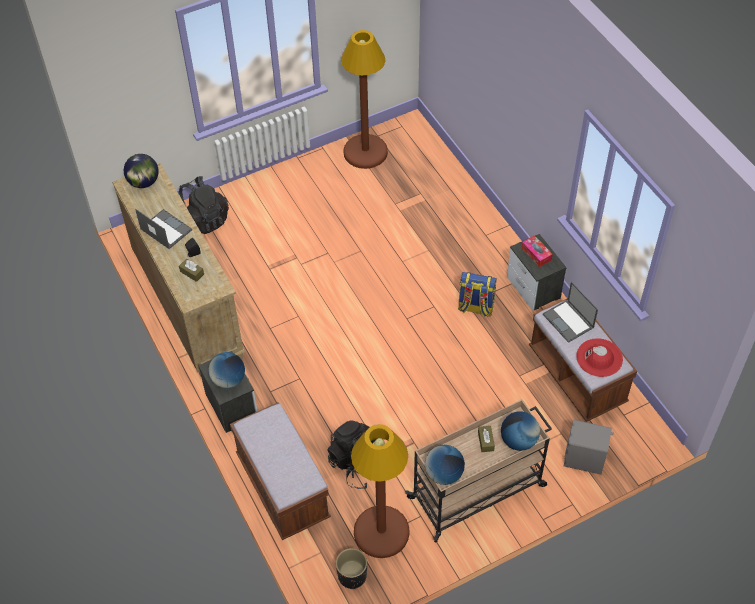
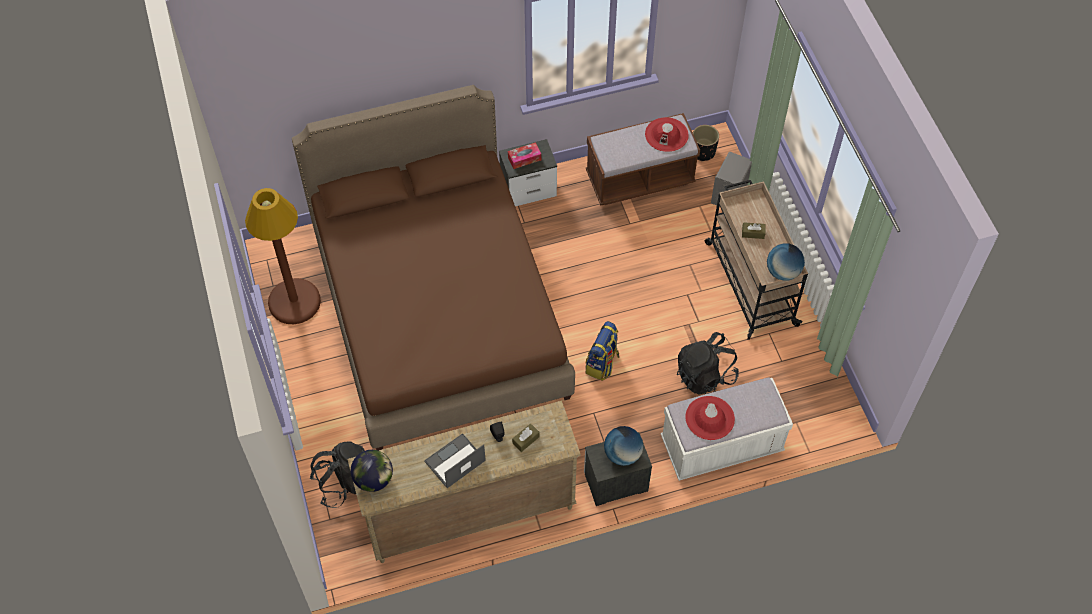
camera: 80 degrees left, 5 degrees up
brown bench [230,402,331,540] -> white bench [661,377,793,481]
black planter [336,548,367,589] -> black planter moved to [693,125,719,162]
brown floor lamp [351,424,410,558] -> none
backpack [458,272,497,317] -> backpack moved to [586,321,619,381]
globe [501,411,540,451] -> none
laptop [543,282,598,343] -> none
none -> brown bed [292,85,575,451]
none -> red hat [685,396,735,440]

